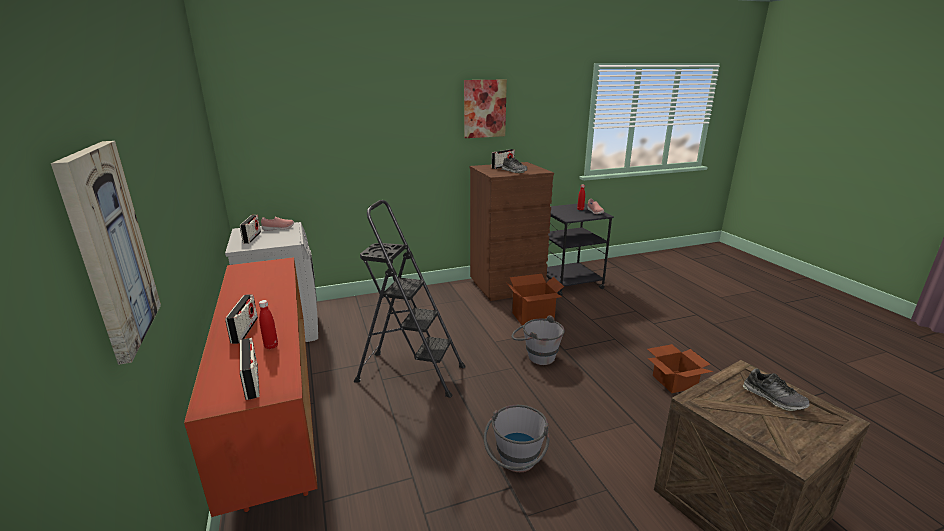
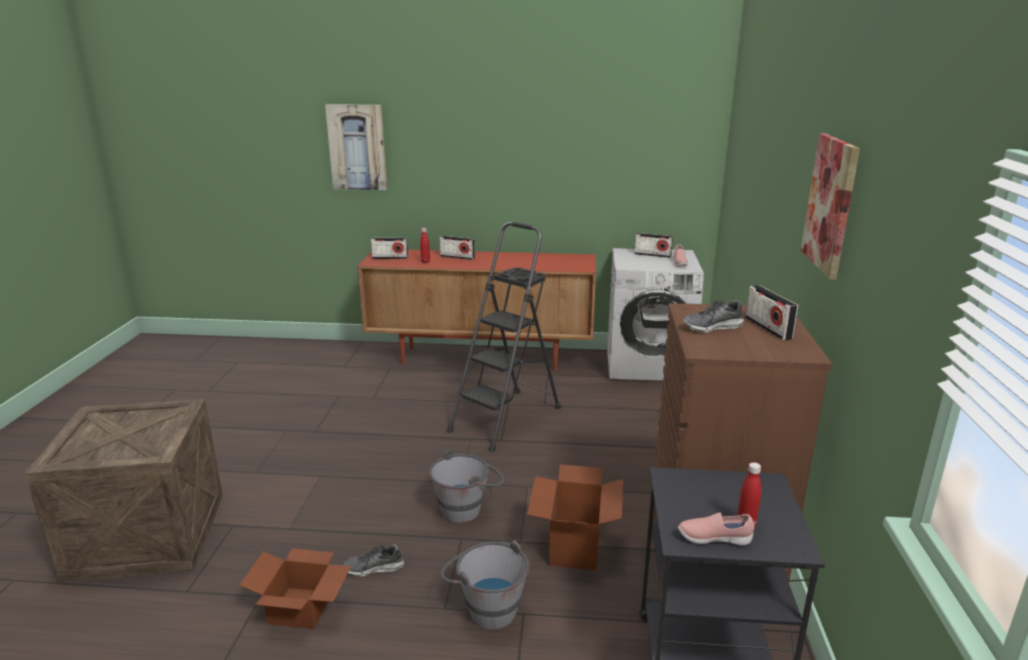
camera: 115 degrees right, 0 degrees up
grey bucket [484,405,549,472] -> grey bucket moved to [441,540,529,629]
shoe [743,368,810,411] -> shoe moved to [343,544,404,577]

